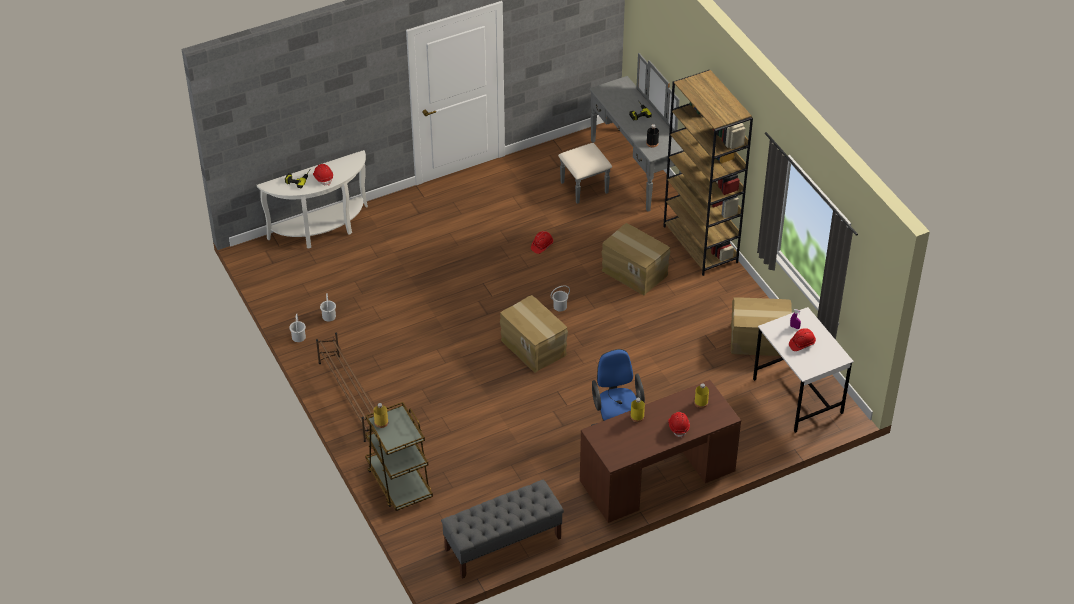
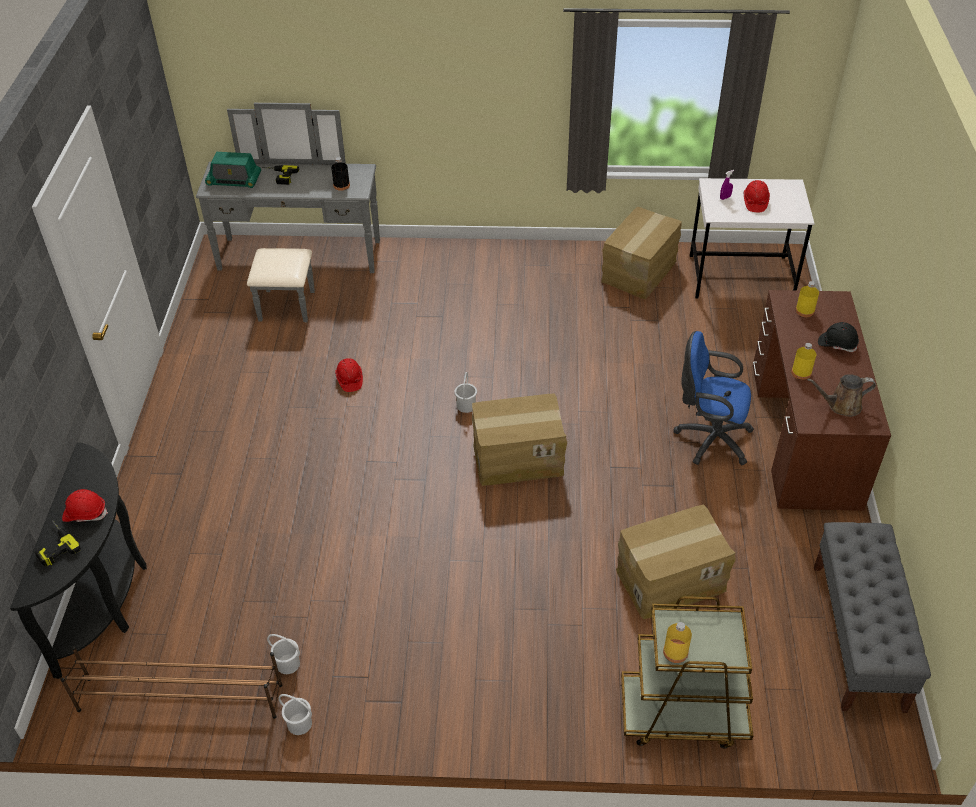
camera: 60 degrees left, 0 degrees up
white console table [257,150,368,248] -> black console table [10,443,147,679]
brown shoe rack [316,332,374,442] -> brown shoe rack moved to [61,646,283,719]
cardboard box [602,223,671,296] -> cardboard box moved to [616,504,736,619]
brown bookcase [663,70,753,276] -> none
red hard hat [668,412,690,438] -> black hard hat [818,322,859,352]
none -> radio [205,152,261,188]
none -> brown watering can [807,374,876,417]

